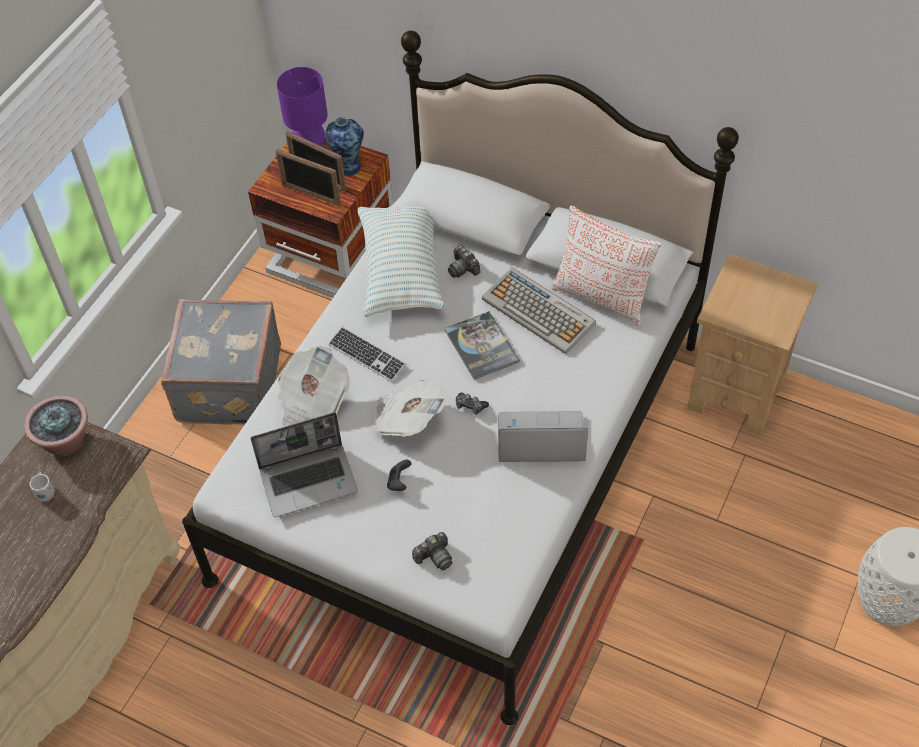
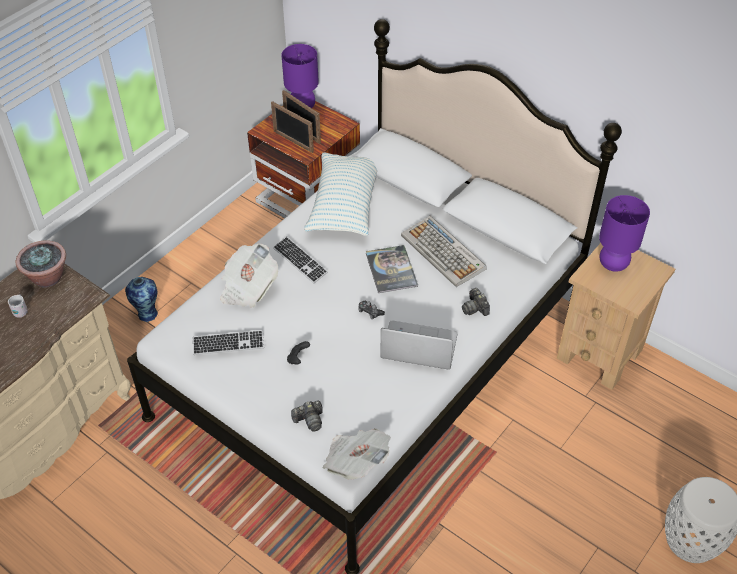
camera: 10 degrees right, 5 degrees down
grey suitcase [161,299,281,425] -> none
laptop [251,413,358,517] -> keyboard [193,330,264,355]
vase [324,117,364,176] -> vase moved to [125,277,158,322]
newspaper [374,380,445,437] -> newspaper moved to [323,429,391,479]
camera [448,245,480,278] -> camera moved to [462,288,490,316]
white pillow [552,205,661,326] -> none
none -> purple table lamp [599,195,650,272]

